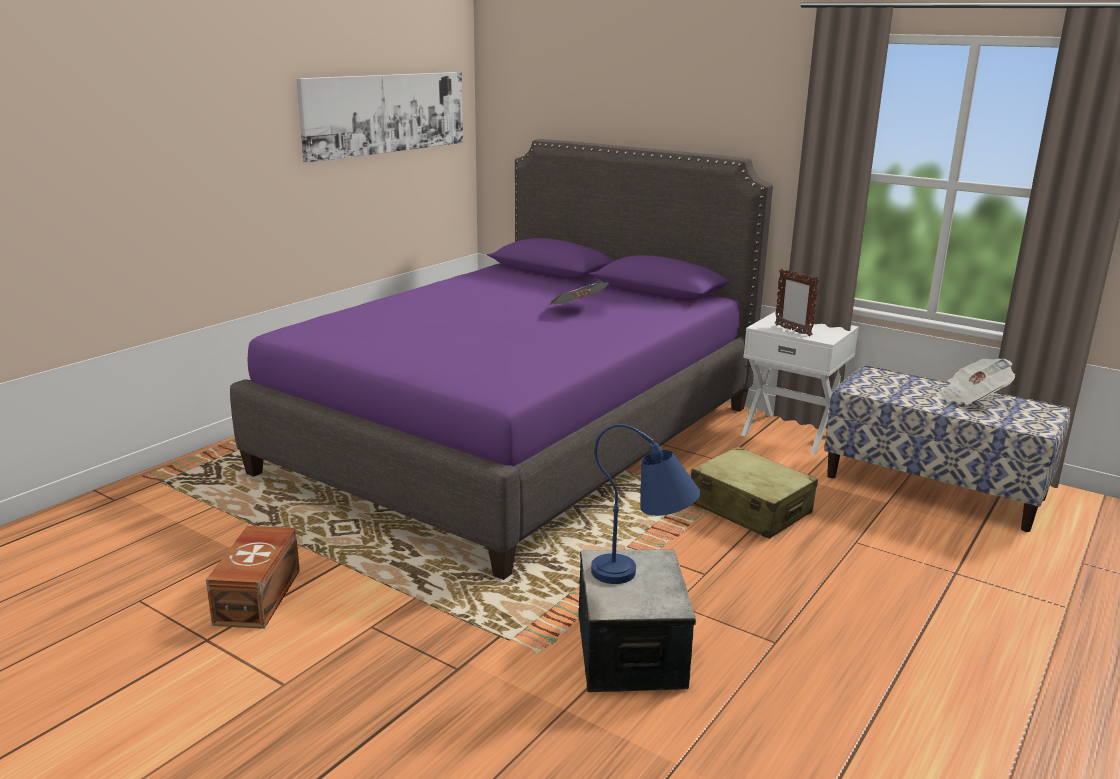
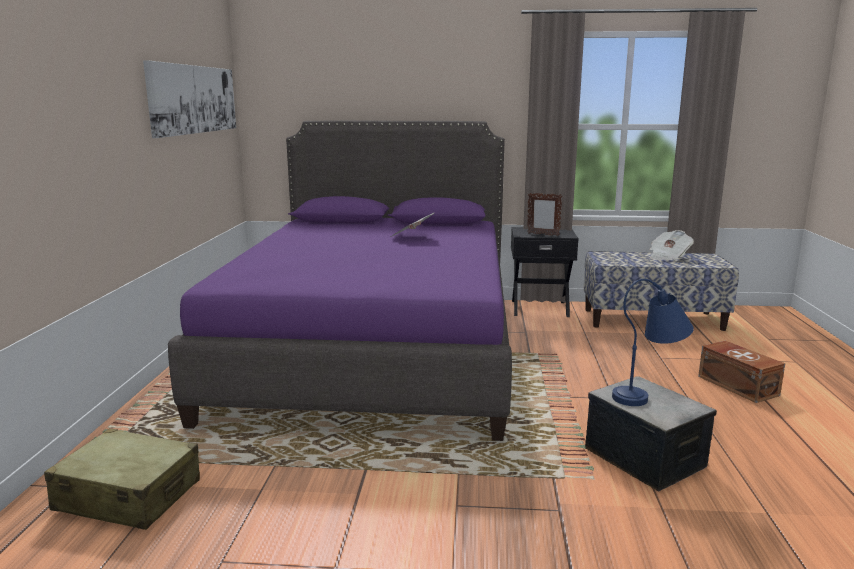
camera: 30 degrees left, 5 degrees down
brown storage box [206,526,300,629] -> brown storage box moved to [698,340,785,403]
beige suitcase [691,446,818,539] -> beige suitcase moved to [44,428,200,530]
white nightstand [741,311,859,455] -> black nightstand [511,227,579,317]

